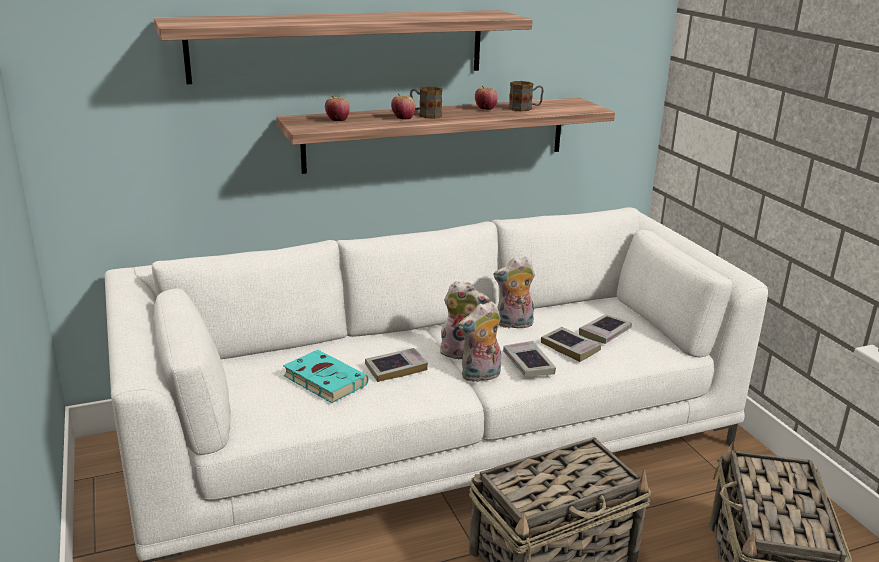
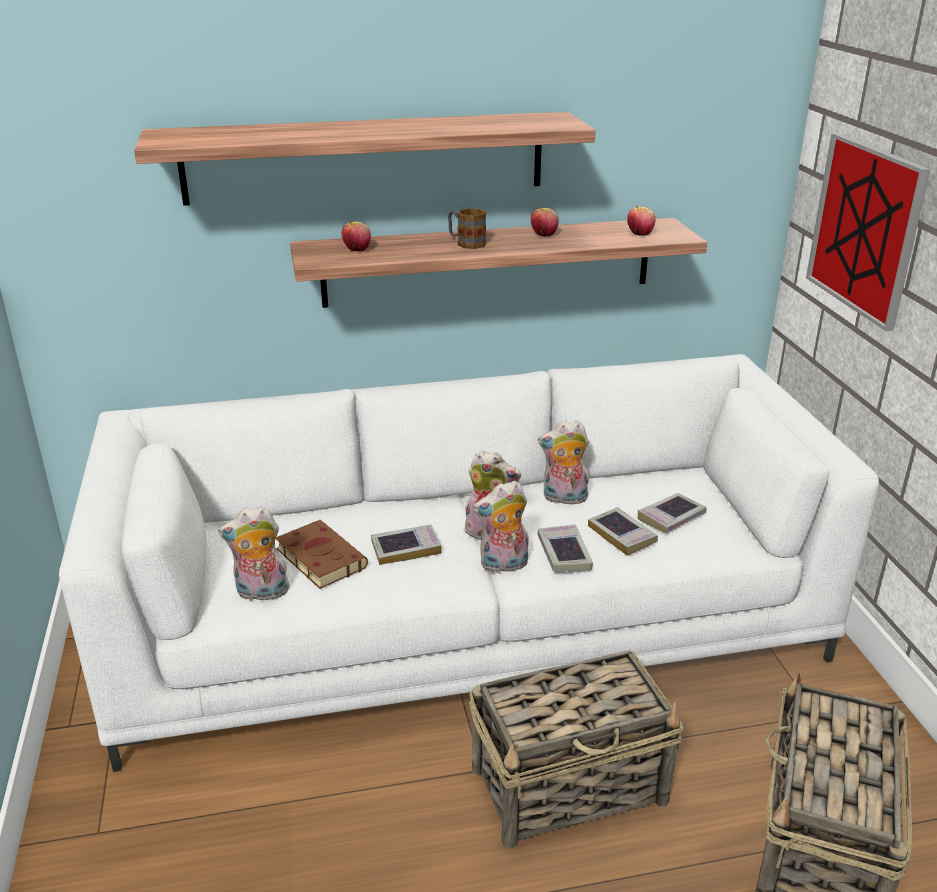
camera: 10 degrees right, 5 degrees up
turquoise book [283,350,369,403] -> brown book [276,520,368,589]
apple [391,93,416,120] -> apple moved to [627,205,656,236]
mug [509,81,544,111] -> none
none -> plush toy [218,506,289,601]
none -> picture [806,133,930,331]

